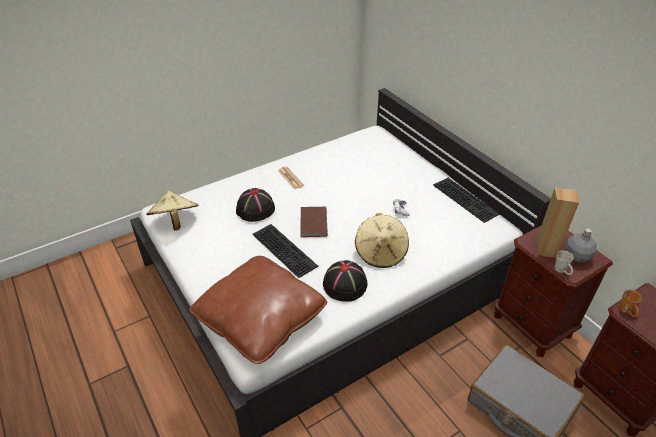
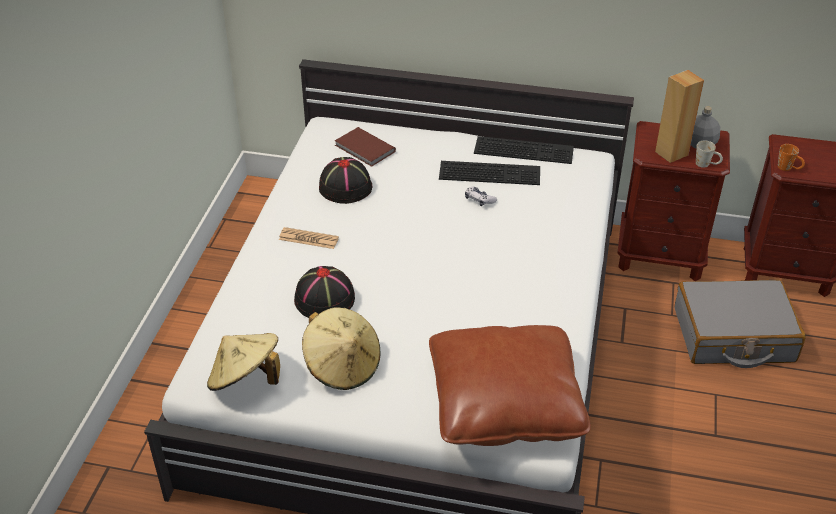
camera: 45 degrees left, 0 degrees up
keyboard [252,224,318,278] -> keyboard moved to [439,161,540,185]
brown book [300,207,328,237] -> brown book moved to [335,127,396,167]
black hat [323,260,368,302] -> black hat moved to [319,157,372,204]
beige hat [355,213,409,268] -> beige hat moved to [302,307,380,390]

